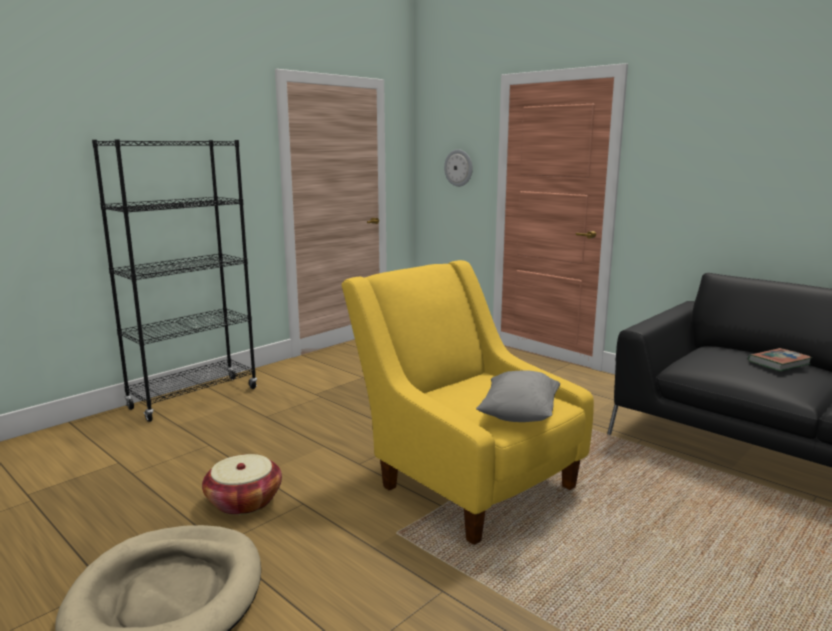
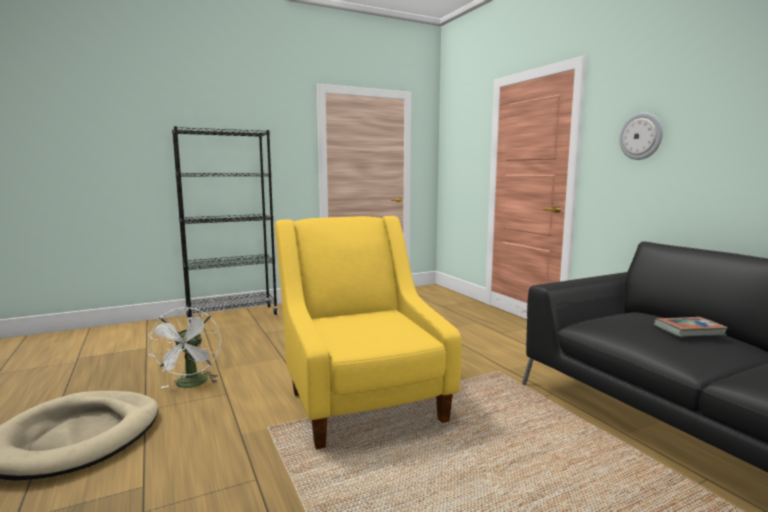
camera: 20 degrees right, 5 degrees down
basket [202,454,282,515] -> white fan [147,307,221,388]
wall clock [444,149,473,187] -> wall clock moved to [619,113,663,160]
grey pillow [476,370,560,422] -> none

